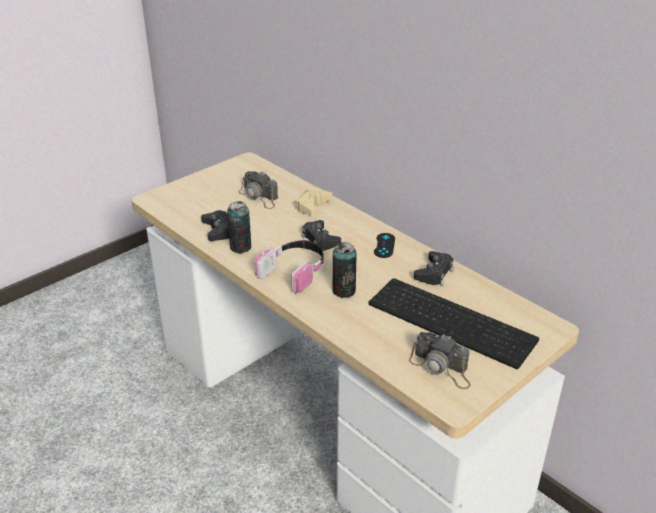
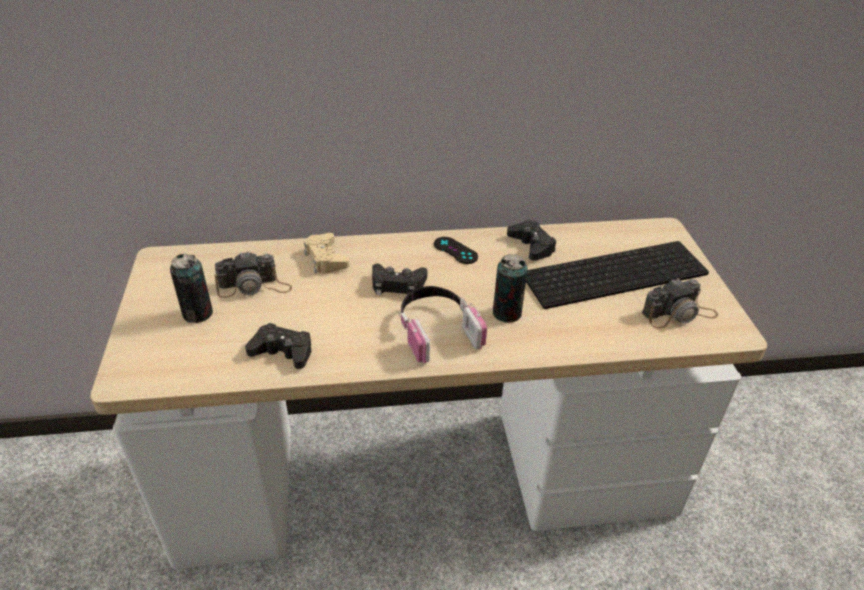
camera: 55 degrees left, 5 degrees up
can [227,201,251,253] -> can moved to [170,253,213,323]

